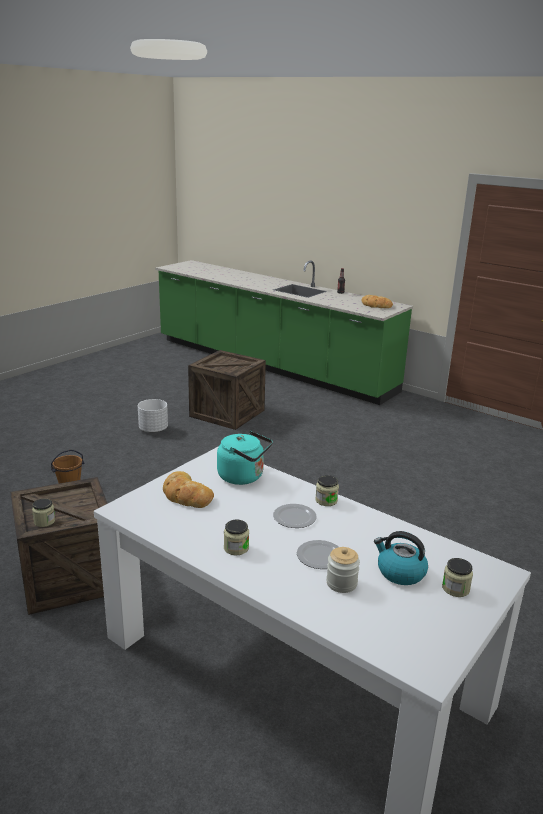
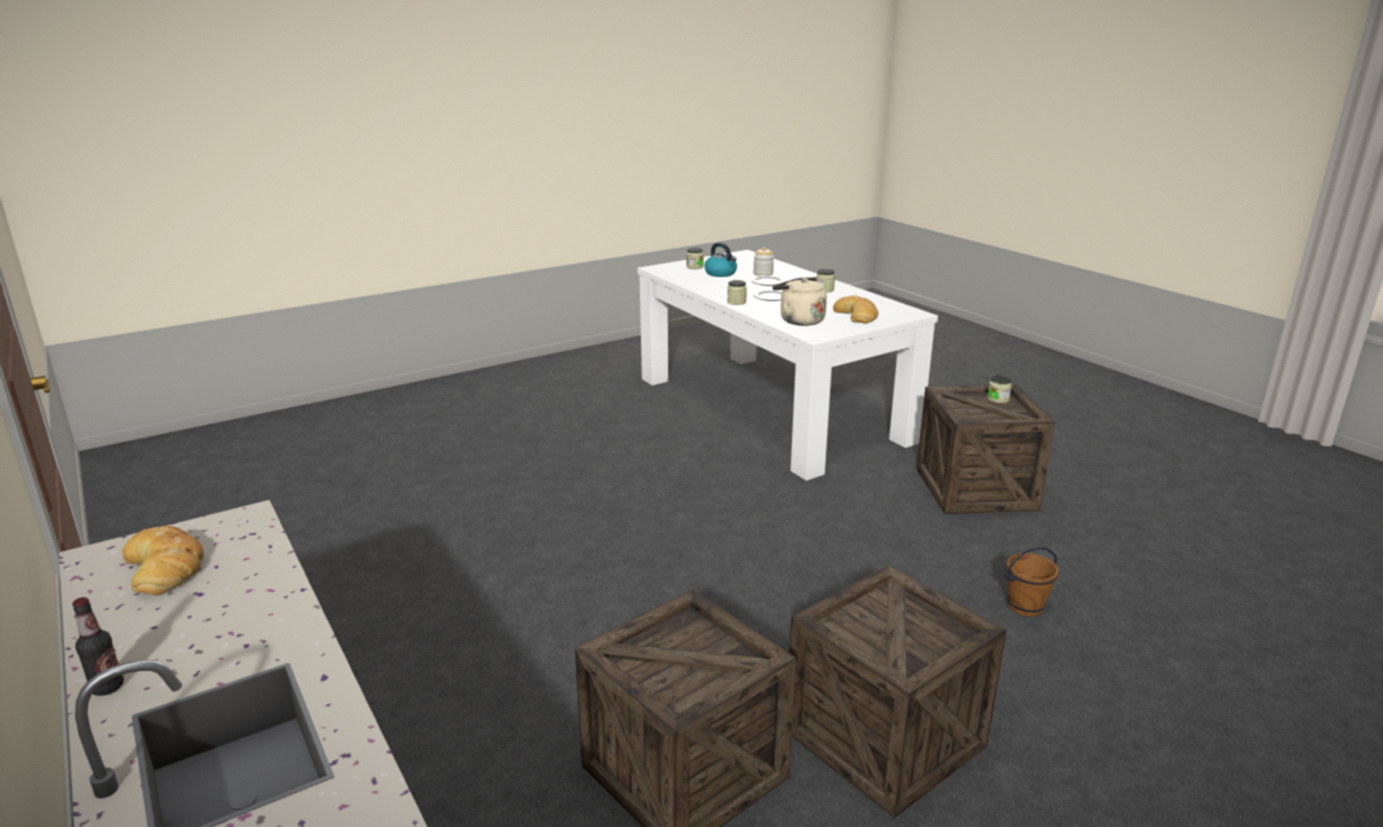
camera: 160 degrees left, 0 degrees up
white planter [138,399,168,433] -> crate [789,565,1007,818]
turquoise kettle [217,431,273,485] -> beige kettle [773,277,827,326]

